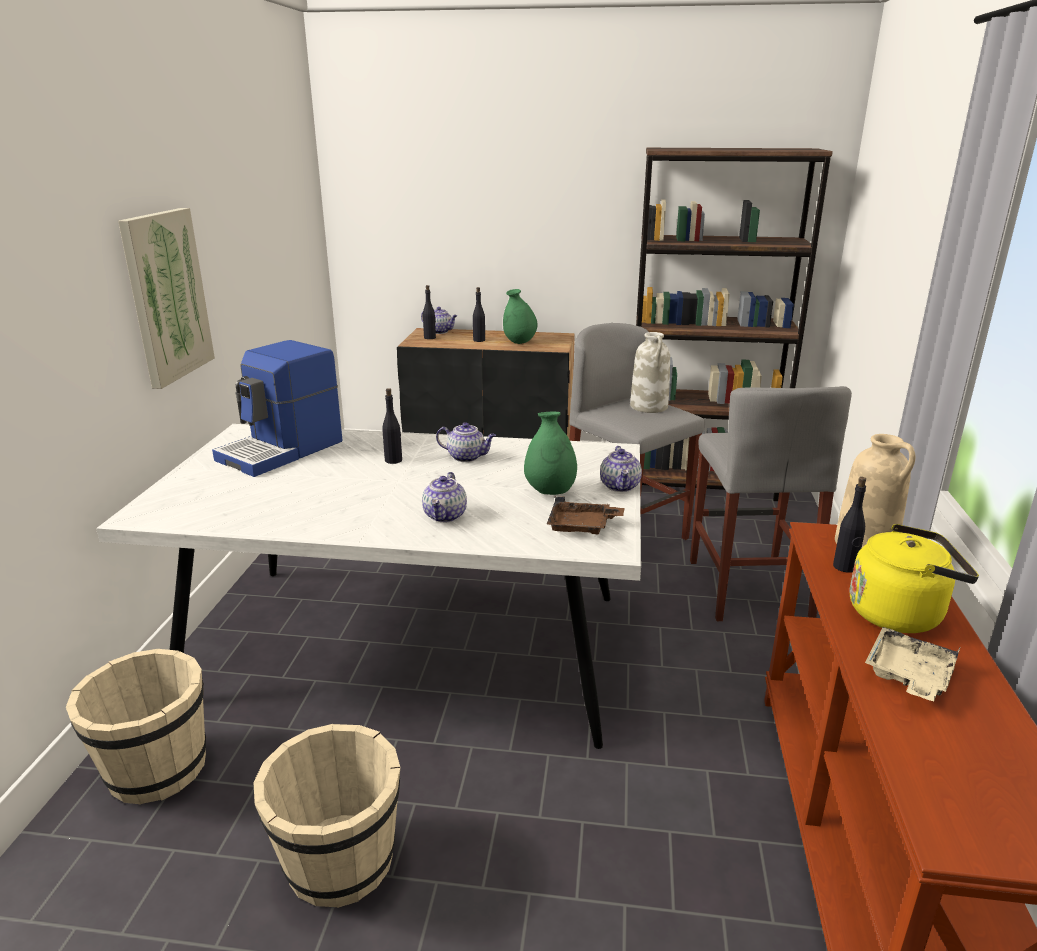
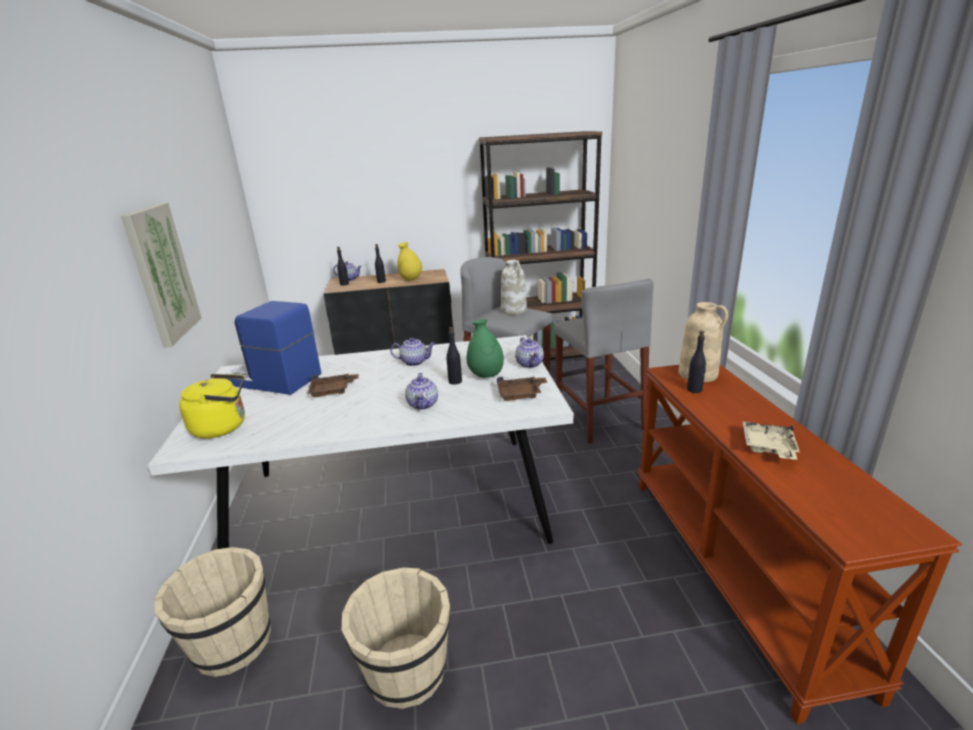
camera: 15 degrees left, 0 degrees up
coffee machine [212,340,343,477] -> coffee machine turned 90 degrees clockwise [227,301,321,395]
black bottle [382,388,402,464] -> black bottle moved to [446,327,462,385]
green vase [503,289,538,344] -> yellow vase [397,242,422,281]
yellow kettle [850,524,979,633] -> yellow kettle moved to [179,374,245,438]
none -> brown tray [307,373,359,397]

